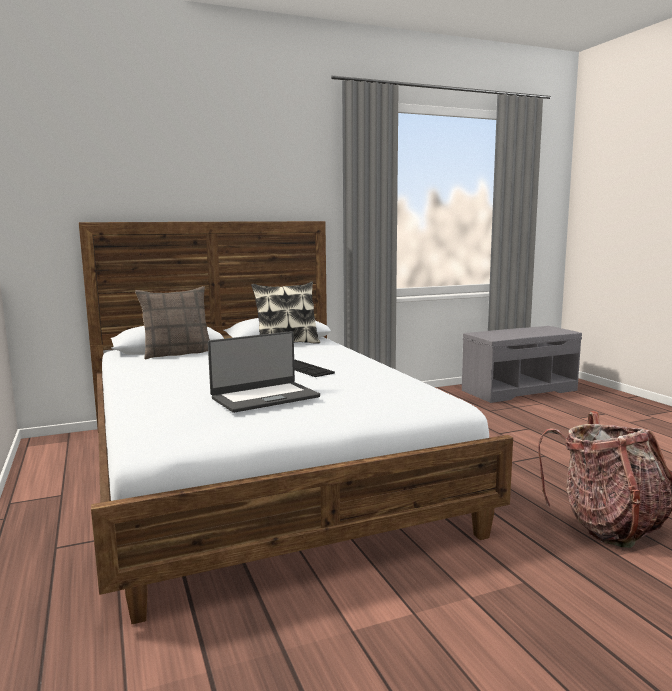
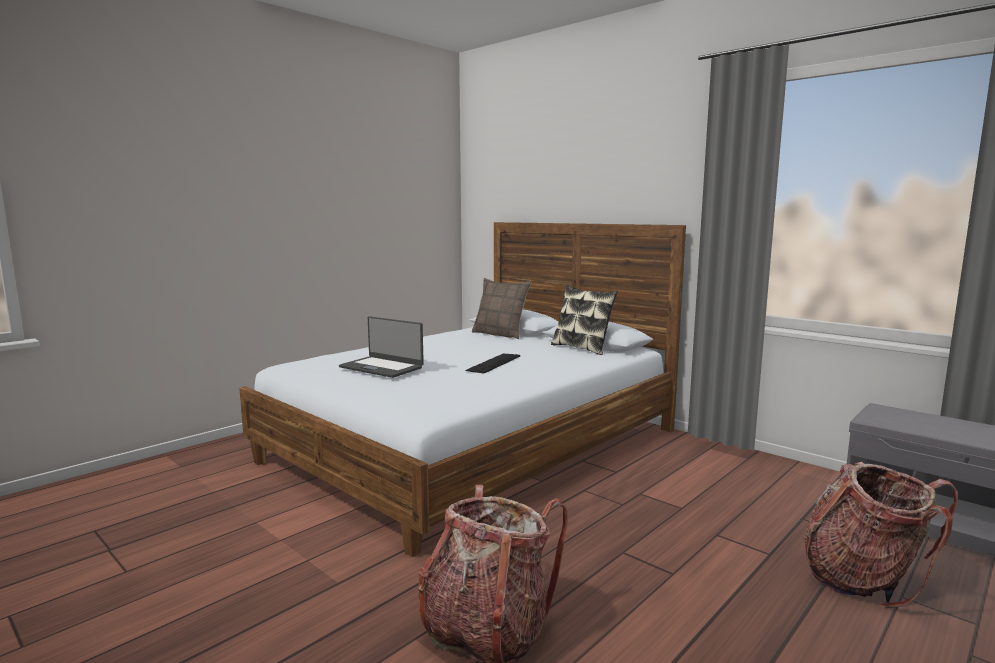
camera: 65 degrees right, 0 degrees up
none -> backpack [804,462,958,608]

